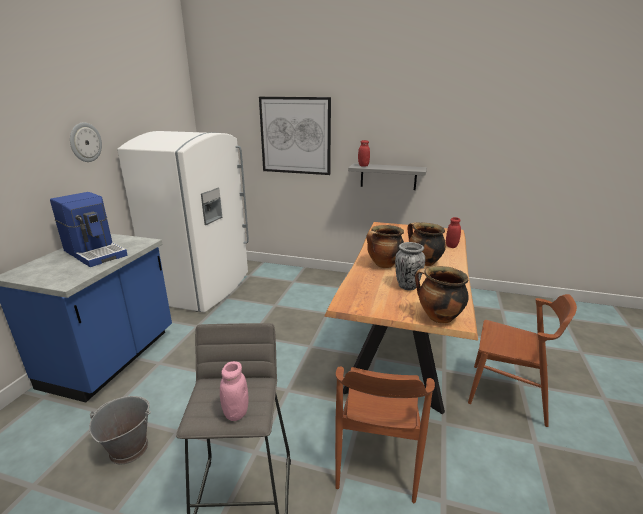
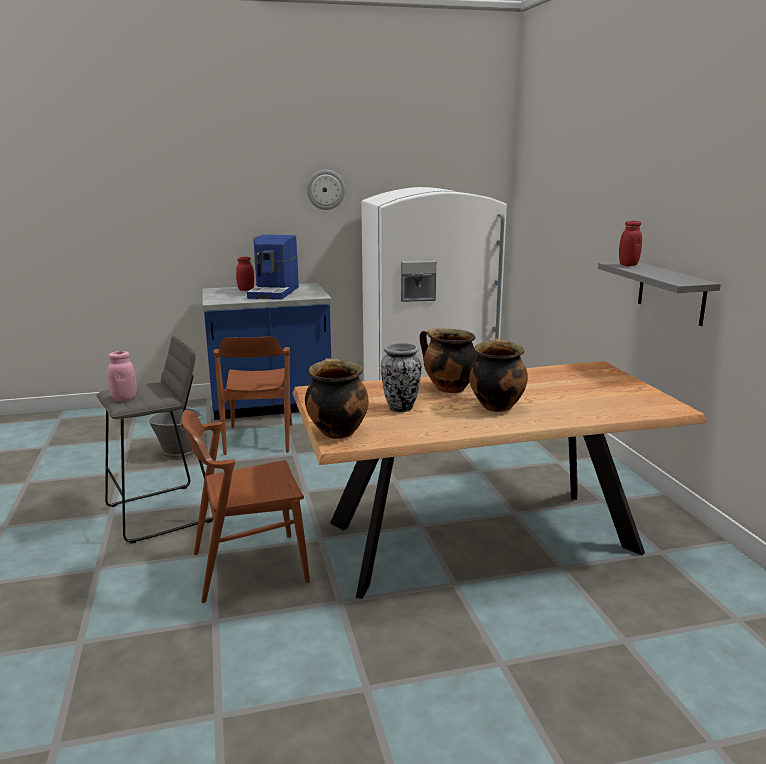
camera: 60 degrees right, 5 degrees down
picture [259,97,331,175] -> none
red jar [446,217,461,248] -> red jar moved to [236,257,254,291]
brown chair [468,294,577,427] -> brown chair moved to [213,336,292,455]

